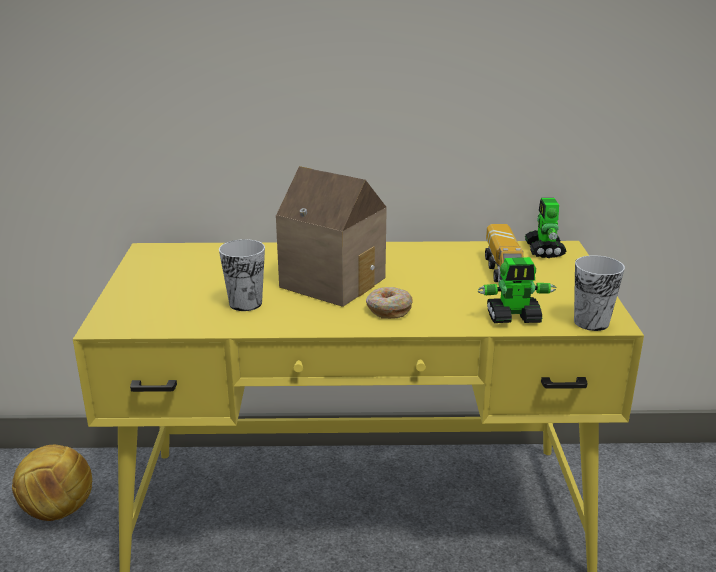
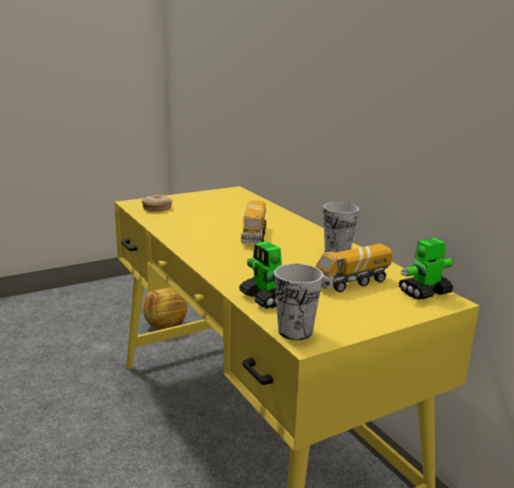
camera: 60 degrees right, 5 degrees down
cup [219,239,265,311] -> cup moved to [323,202,359,253]
toy house [276,166,387,307] -> toy truck [241,200,266,244]
donut [366,287,413,319] -> donut moved to [142,195,172,211]

